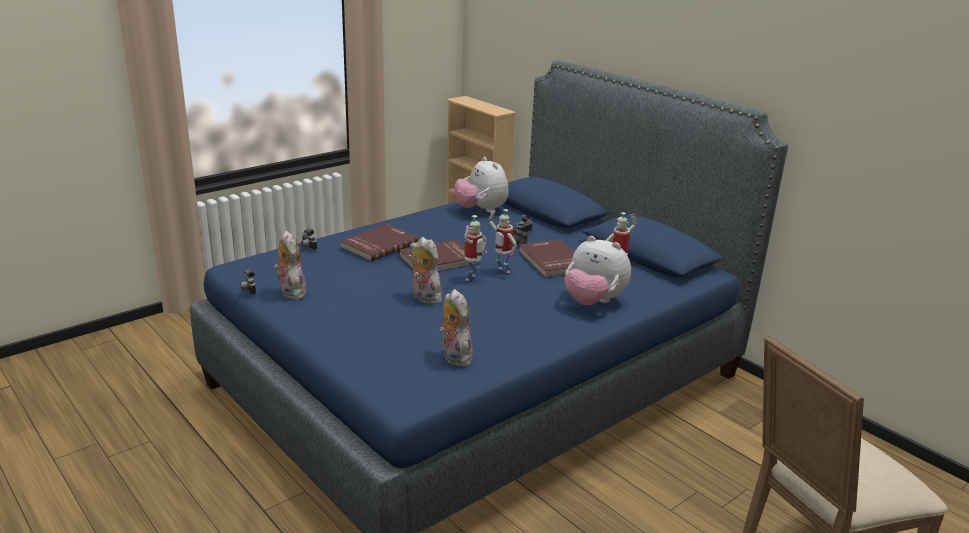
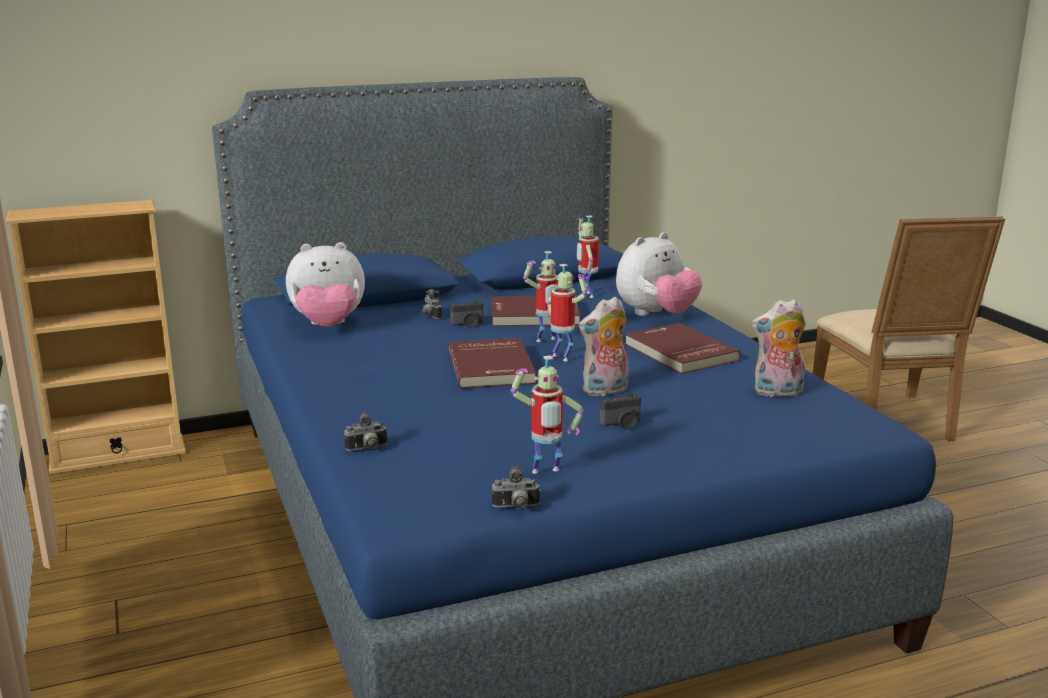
camera: 70 degrees left, 5 degrees down
plush toy [274,231,306,300] -> toy robot [511,355,584,474]
red book [340,224,419,261] -> red book moved to [625,323,740,374]
none -> camera [600,393,641,430]

